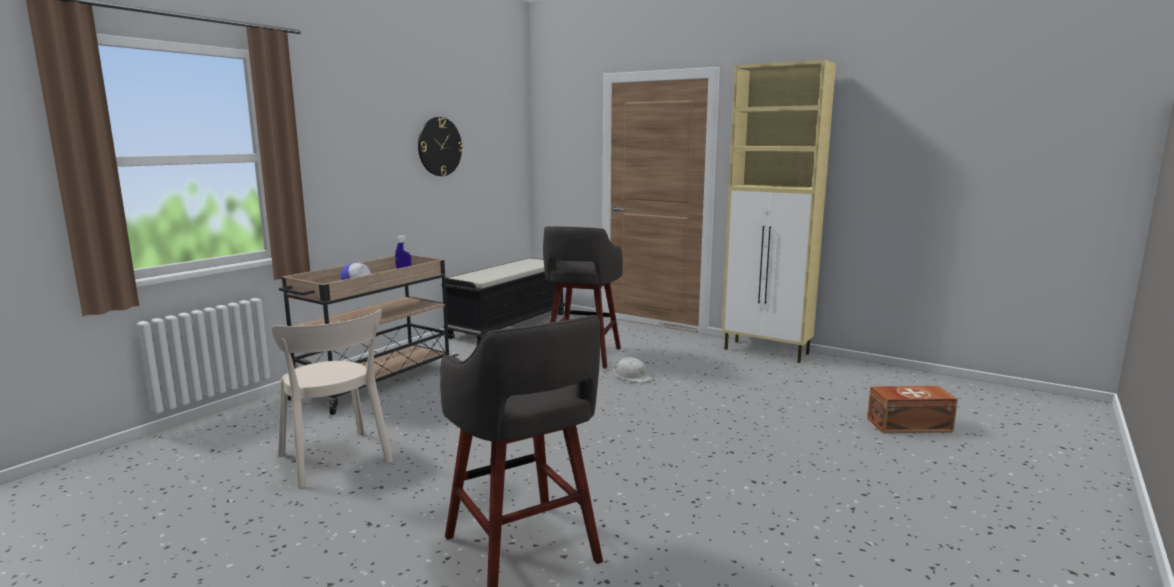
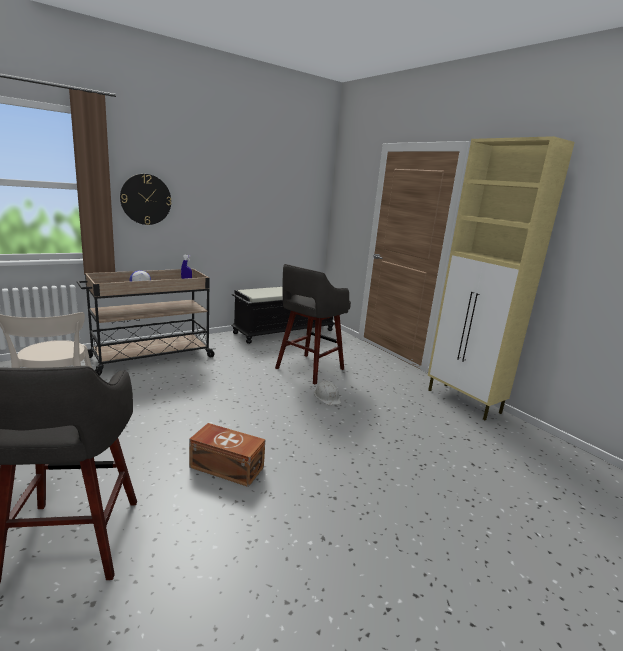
camera: 20 degrees right, 5 degrees up
wall clock [418,117,463,176] -> wall clock moved to [120,174,171,225]
brown storage box [867,386,958,433] -> brown storage box moved to [189,423,265,487]

